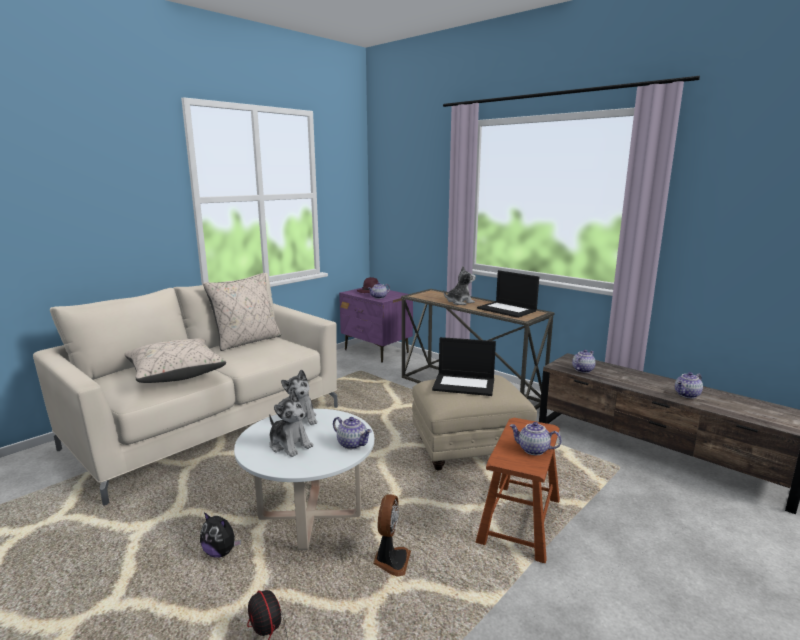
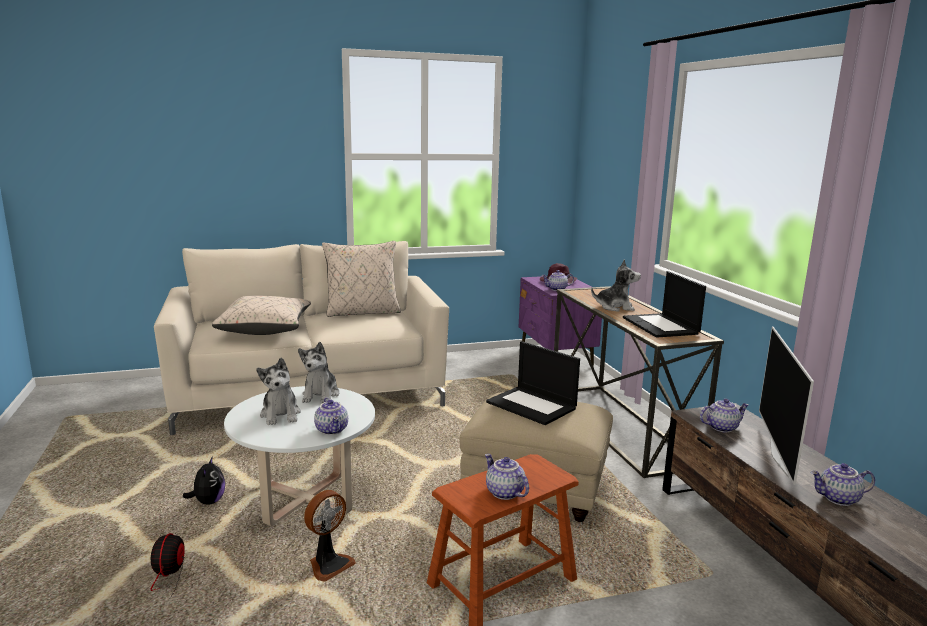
camera: 30 degrees right, 0 degrees up
plush toy [200,512,241,558] -> plush toy turned 150 degrees counterclockwise [183,456,225,505]
none -> television [759,327,814,485]

